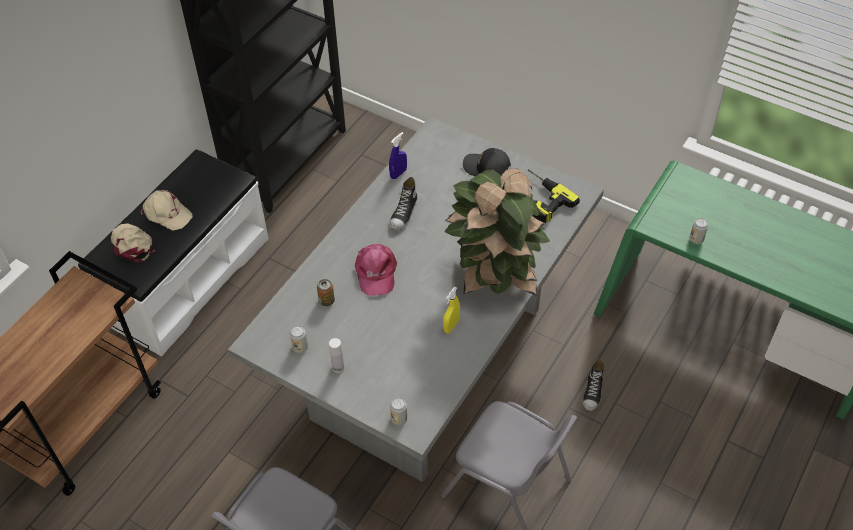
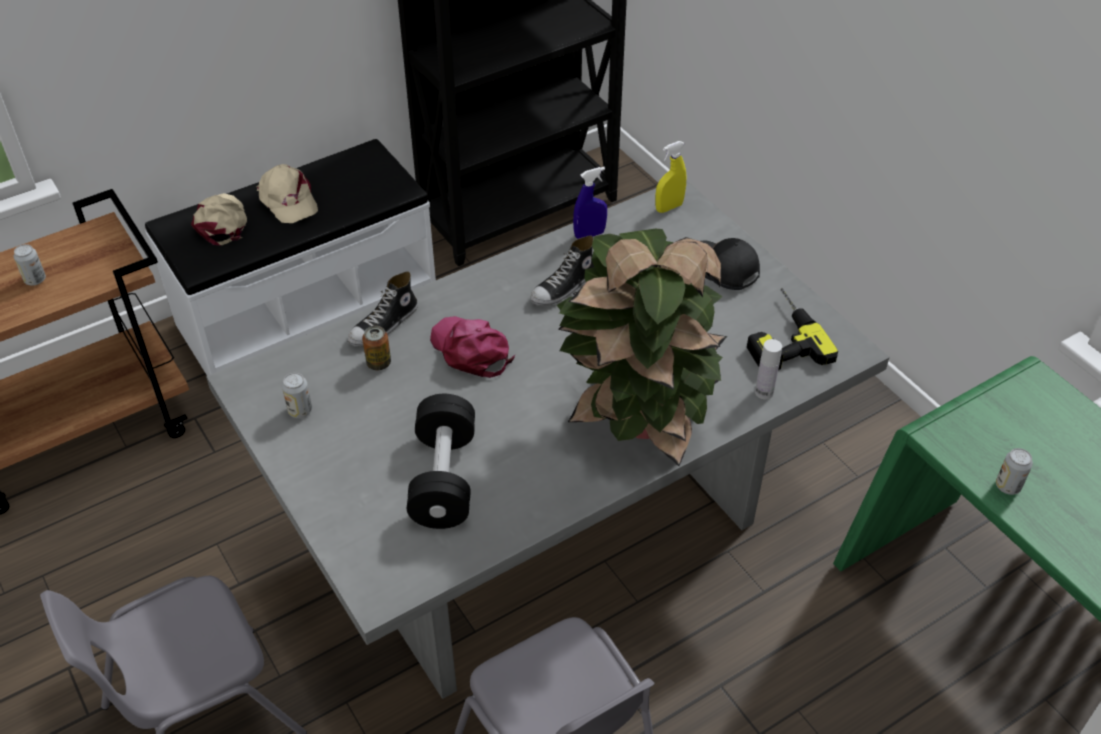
camera: 25 degrees right, 5 degrees down
white bottle [329,338,344,373] -> white bottle moved to [755,339,782,399]
pink cap [355,244,397,296] -> pink cap turned 120 degrees clockwise [430,316,515,378]
can [390,398,407,425] -> can moved to [14,244,46,286]
yellow spray bottle [443,287,460,333] -> yellow spray bottle moved to [655,141,686,213]
shoe [583,358,604,411] -> shoe moved to [348,271,418,347]
none -> black dumbbell [407,394,475,529]

